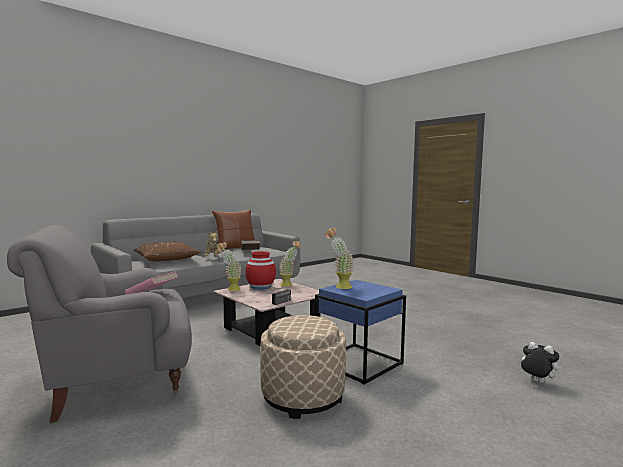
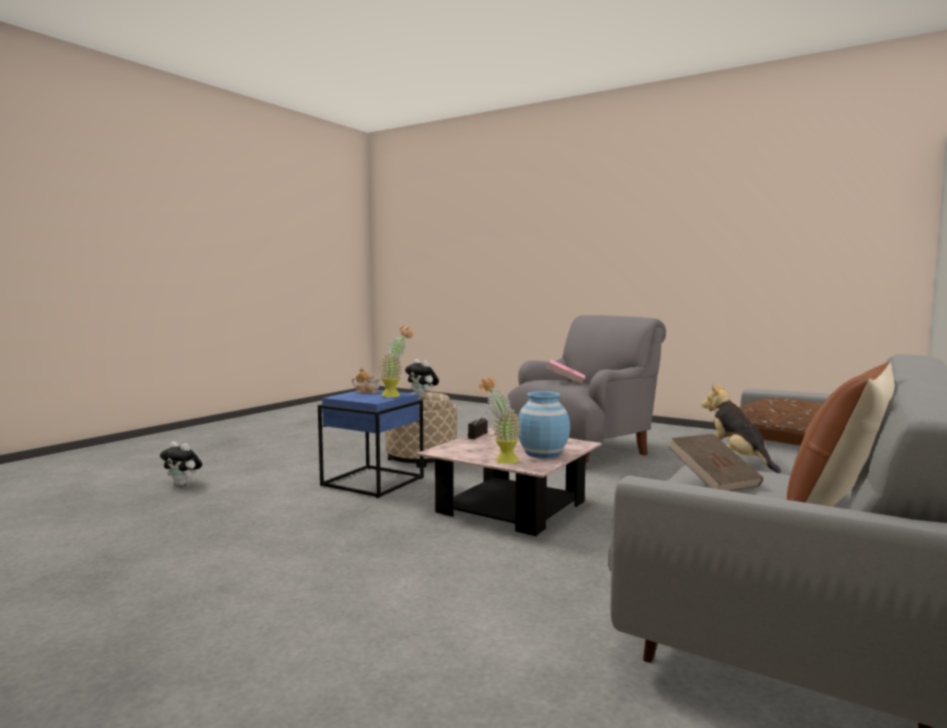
camera: 165 degrees right, 0 degrees up
potted plant [217,243,241,291] -> none
red vase [245,251,276,290] -> blue vase [518,391,570,458]
none -> teapot [352,368,380,394]
none -> plush toy [405,359,439,398]

